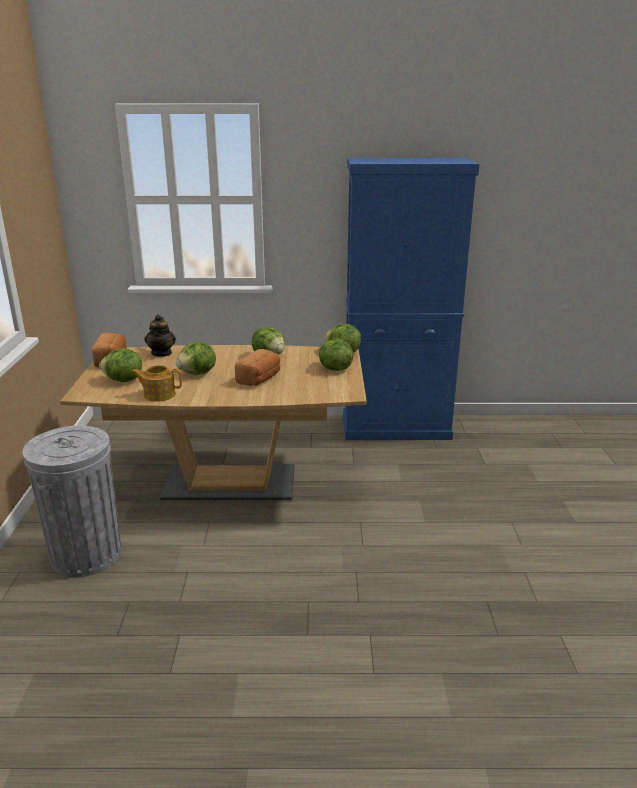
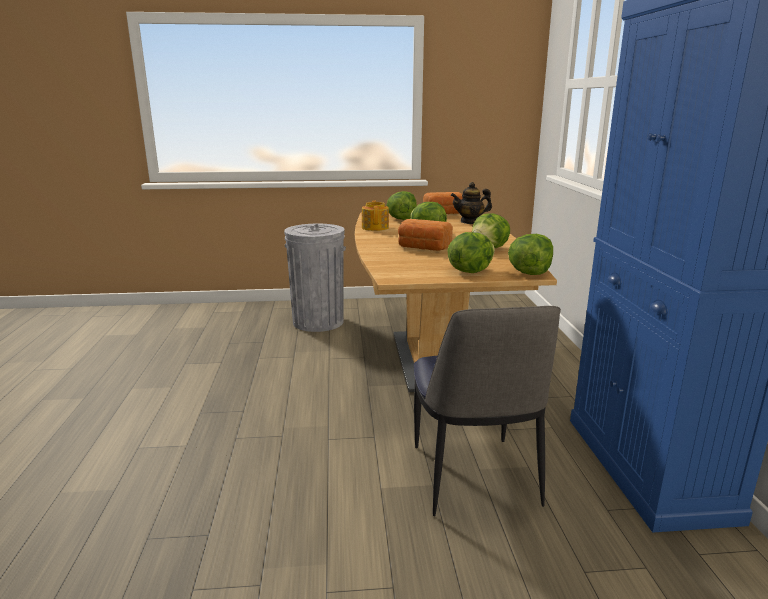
camera: 85 degrees right, 5 degrees down
none -> chair [414,306,561,516]

